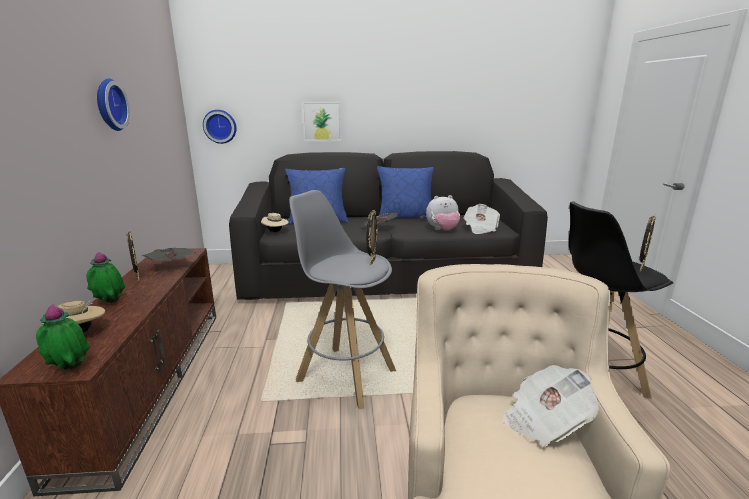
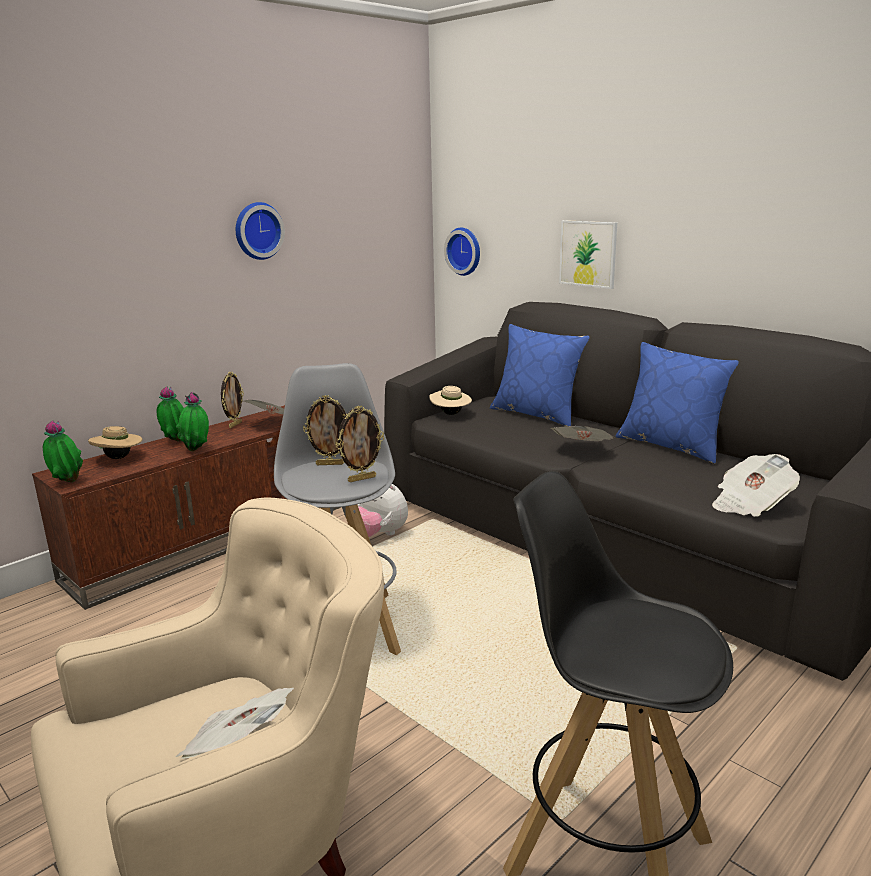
camera: 50 degrees right, 0 degrees up
plush toy [426,195,460,231] -> plush toy moved to [357,484,408,537]
picture frame [639,215,656,272] -> picture frame moved to [303,395,346,465]
none -> potted plant [176,392,209,451]

